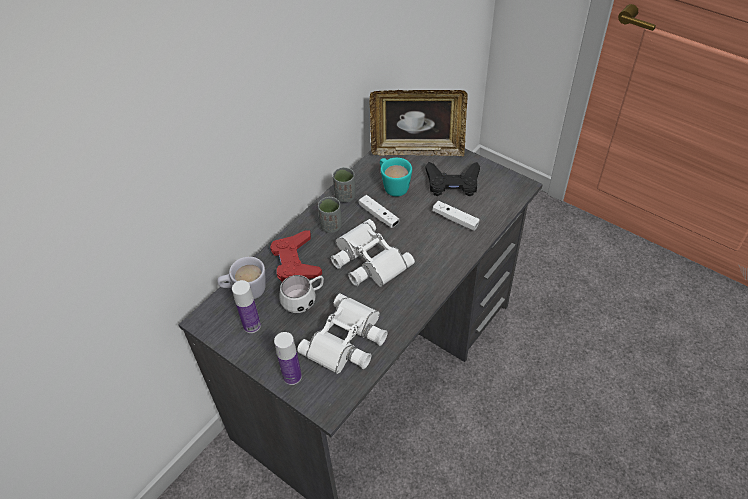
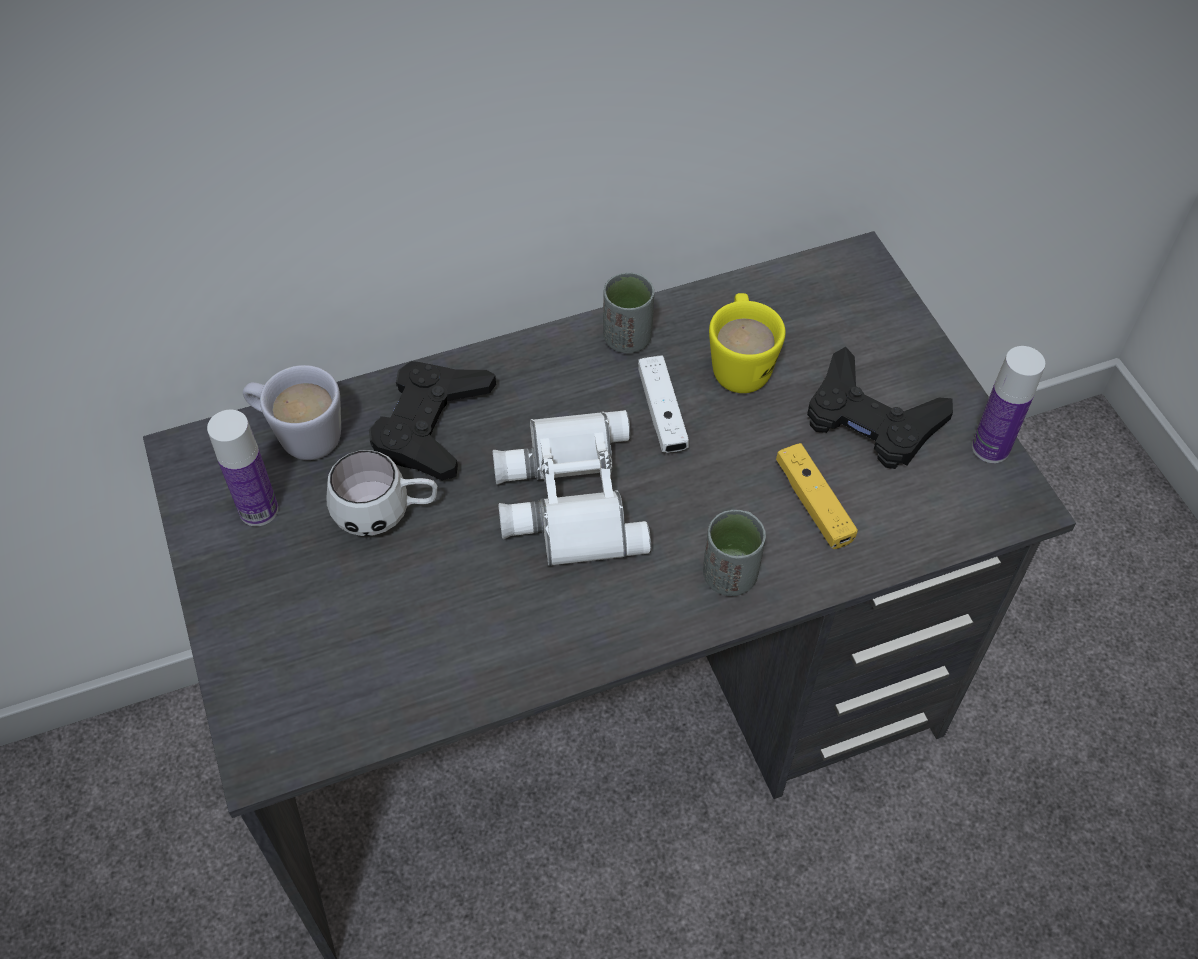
camera: 30 degrees right, 5 degrees up
red game controller [270,230,322,282] -> black game controller [369,361,496,480]
bottle [274,332,302,385] -> bottle moved to [972,346,1045,463]
white binoculars [297,293,387,374] -> none
grey cup [318,197,342,233] -> grey cup moved to [703,510,766,596]
picture frame [369,90,468,156] -> none
turquoise mug [380,158,412,197] -> yellow mug [709,293,785,393]
white game controller [433,201,479,231] -> yellow game controller [776,443,858,549]

